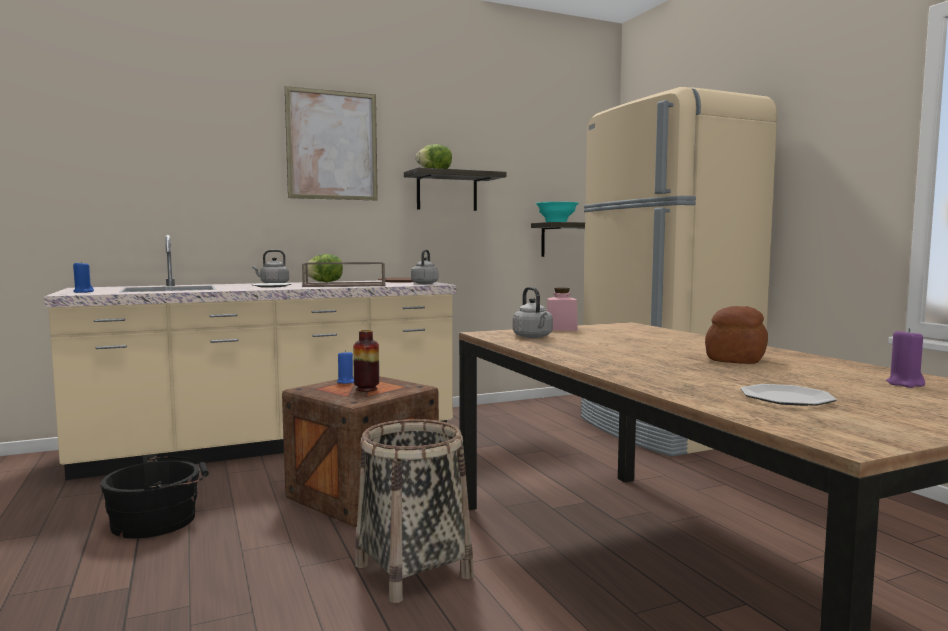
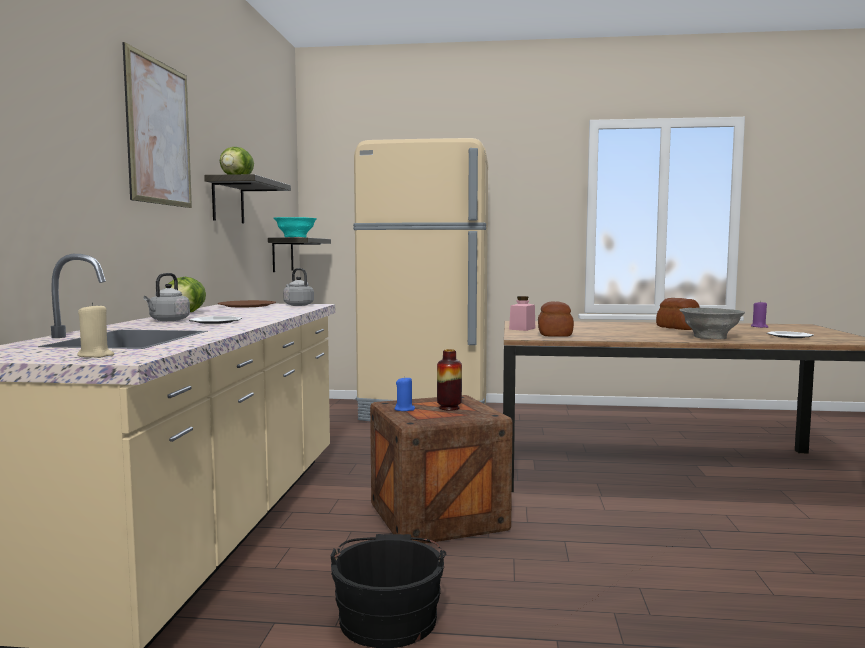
camera: 60 degrees left, 0 degrees up
blue candle [73,261,94,293] -> beige candle [77,303,114,358]
brown tray [302,262,386,287] -> none
basket [355,419,474,603] -> none
grey kettle [513,287,553,338] -> bread [538,302,574,337]
none -> grey bowl [679,308,745,339]

